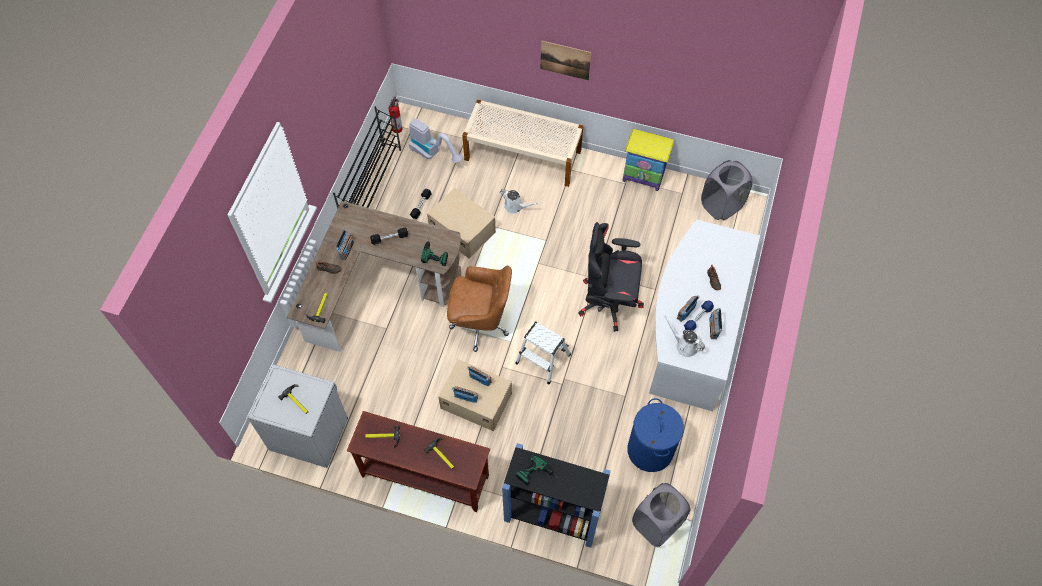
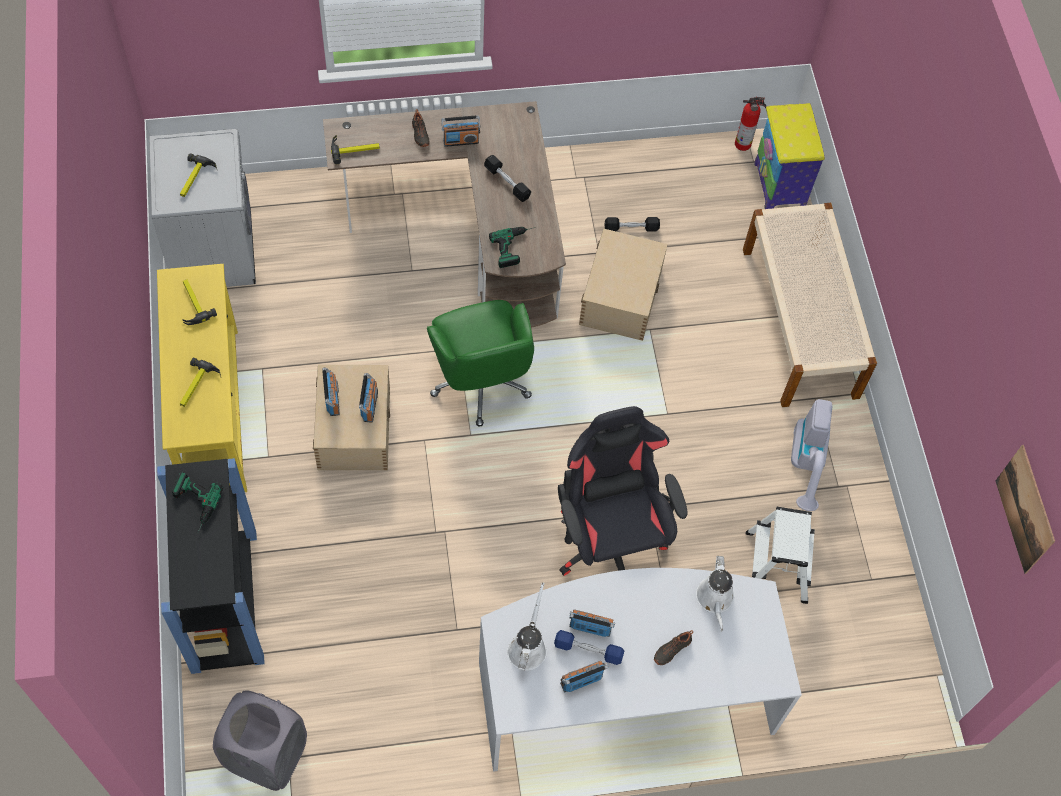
camera: 60 degrees right, 0 degrees up
black shoe rack [333,106,401,209] -> none
brown console table [347,411,490,512] -> yellow console table [157,264,247,492]
vacuum cleaner [409,118,463,163] -> vacuum cleaner moved to [791,399,832,511]
brown office chair [447,266,512,352] -> green office chair [427,300,534,427]
white watering can [500,189,538,214] -> white watering can moved to [696,556,734,631]
white step ladder [515,321,571,384] -> white step ladder moved to [745,507,815,604]
picture [541,40,591,81] -> picture moved to [996,445,1055,574]
nightstand [623,129,674,191] -> nightstand moved to [754,103,825,209]
blue laundry basket [628,398,684,472] -> none
grey laundry basket [701,160,753,220] -> none

